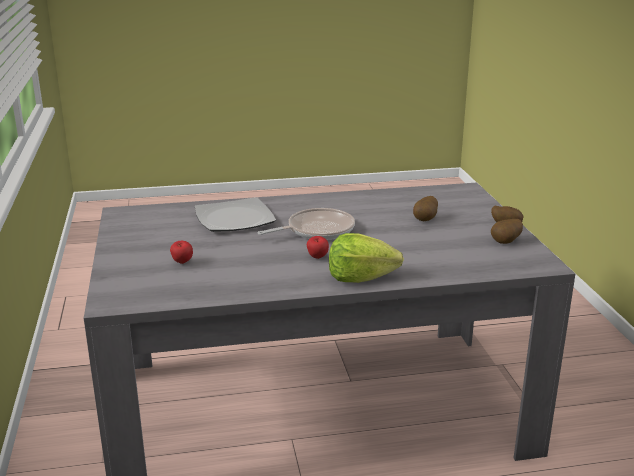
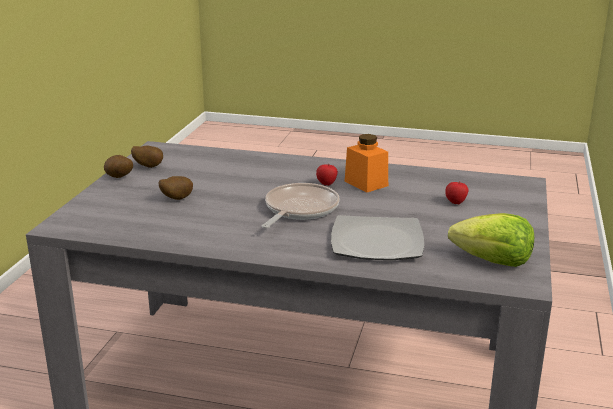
camera: 155 degrees left, 0 degrees up
frying pan [257,208,355,240] -> frying pan turned 120 degrees clockwise [262,183,340,228]
lettuce [329,233,404,283] -> lettuce moved to [448,213,534,267]
none -> orange jar [345,134,388,193]

